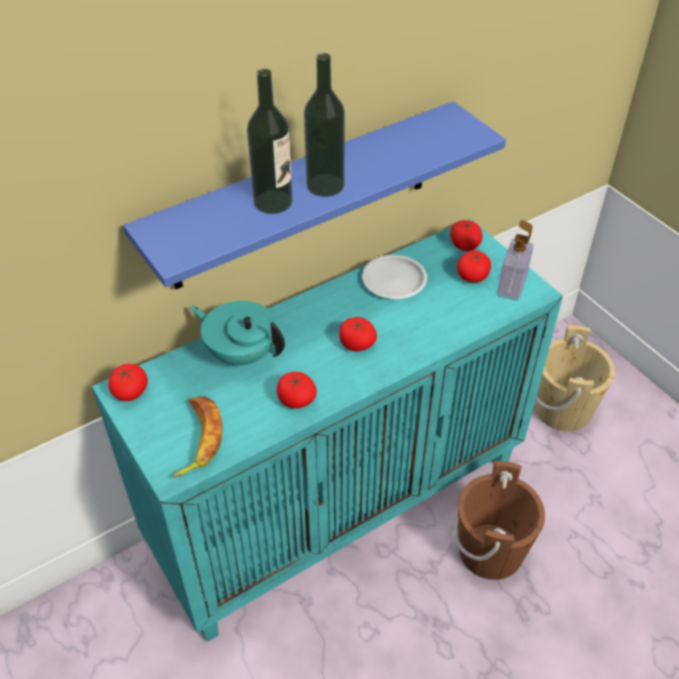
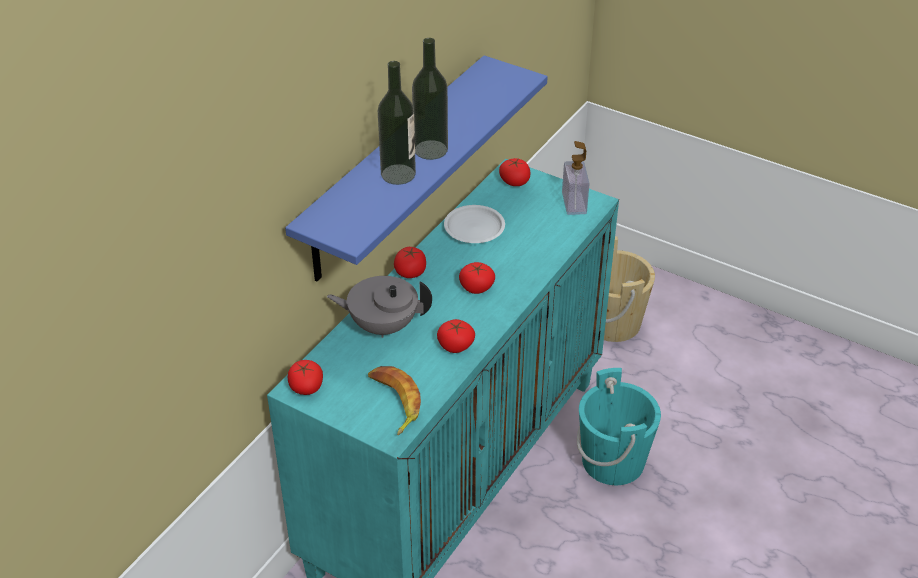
camera: 25 degrees left, 5 degrees down
turquoise teapot [190,301,285,366] -> grey teapot [327,276,432,338]
brown bucket [454,461,545,580] -> turquoise bucket [577,368,661,485]
tomato [457,250,491,283] -> tomato moved to [394,247,426,278]

